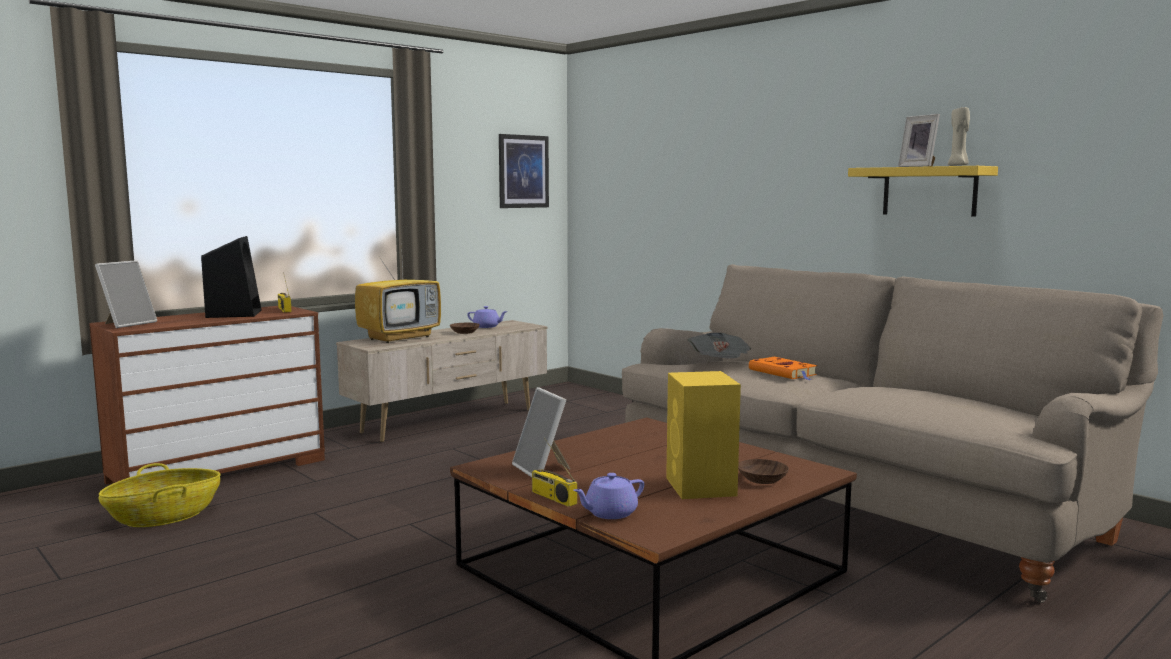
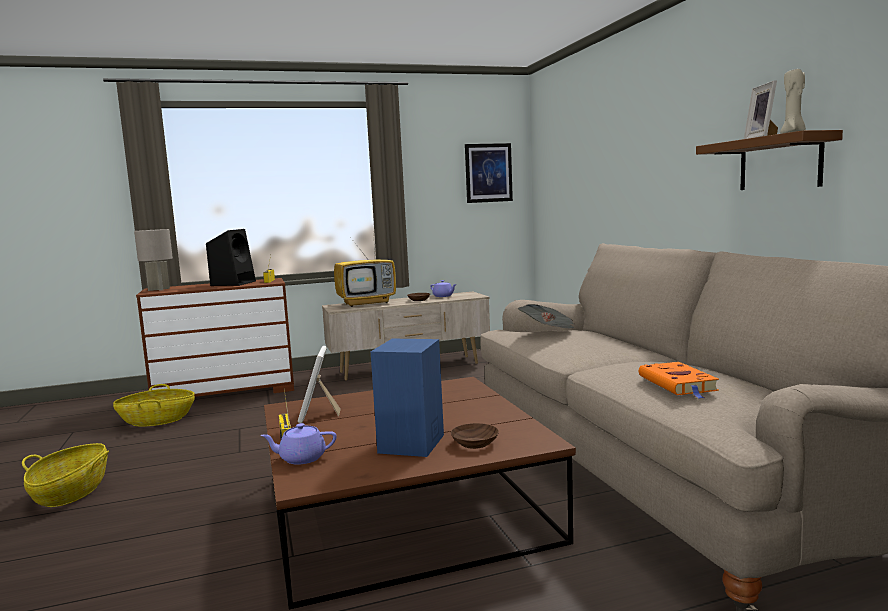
camera: 25 degrees right, 0 degrees up
picture frame [95,260,157,328] -> grey table lamp [134,229,173,291]
yellow speaker [666,371,741,499] -> blue speaker [371,339,444,457]
orange book [749,357,817,380] -> orange book moved to [639,362,719,399]
yellow shelf [848,166,998,217] -> brown shelf [696,130,843,190]
none -> basket [22,443,109,507]

